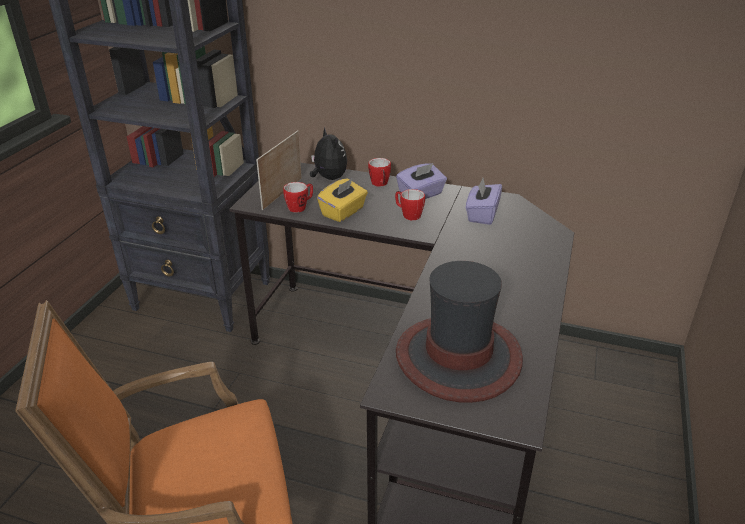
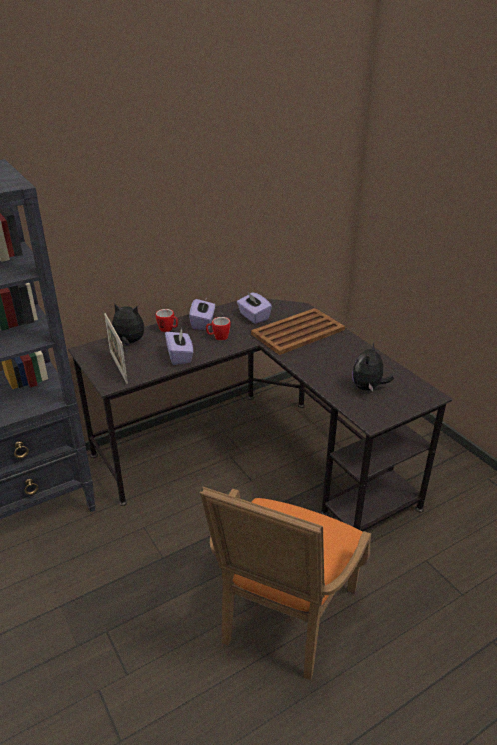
camera: 50 degrees left, 0 degrees up
mug [283,182,313,213] -> none
yellow tissue box [317,178,368,222] -> purple tissue box [165,328,193,365]
hat [396,261,523,403] -> plush toy [352,343,394,392]
none -> brown tray [251,308,345,355]

